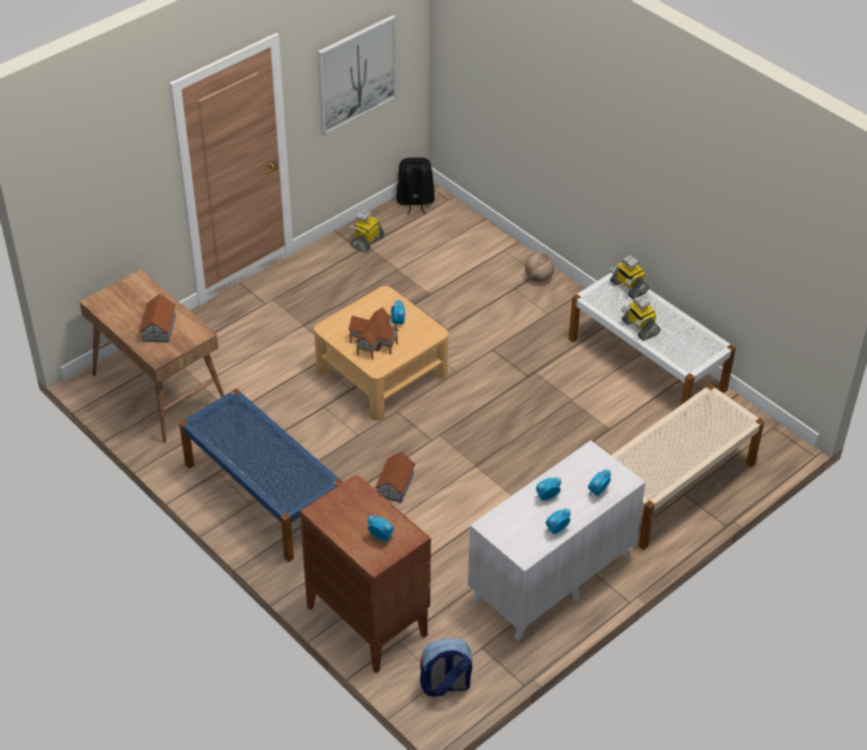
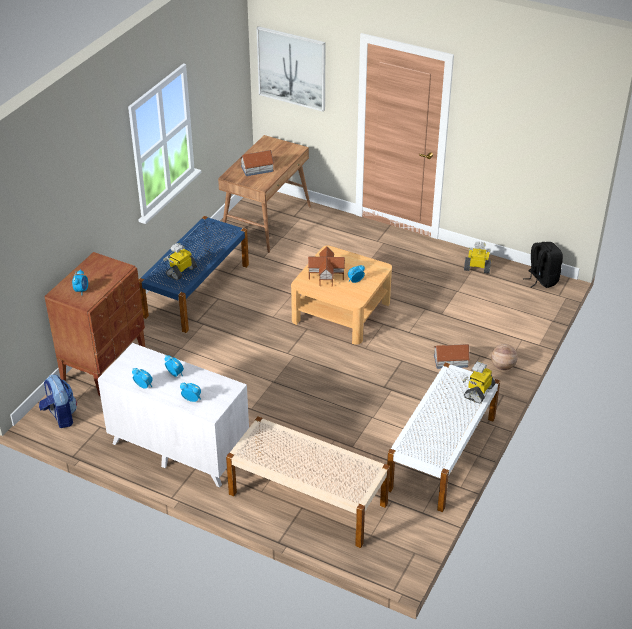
camera: 70 degrees right, 5 degrees down
picture [317,15,397,135] -> picture moved to [257,26,326,112]
toy house [375,452,416,503] -> toy house moved to [434,344,470,369]
toy robot [621,295,660,341] -> toy robot moved to [163,243,197,280]

